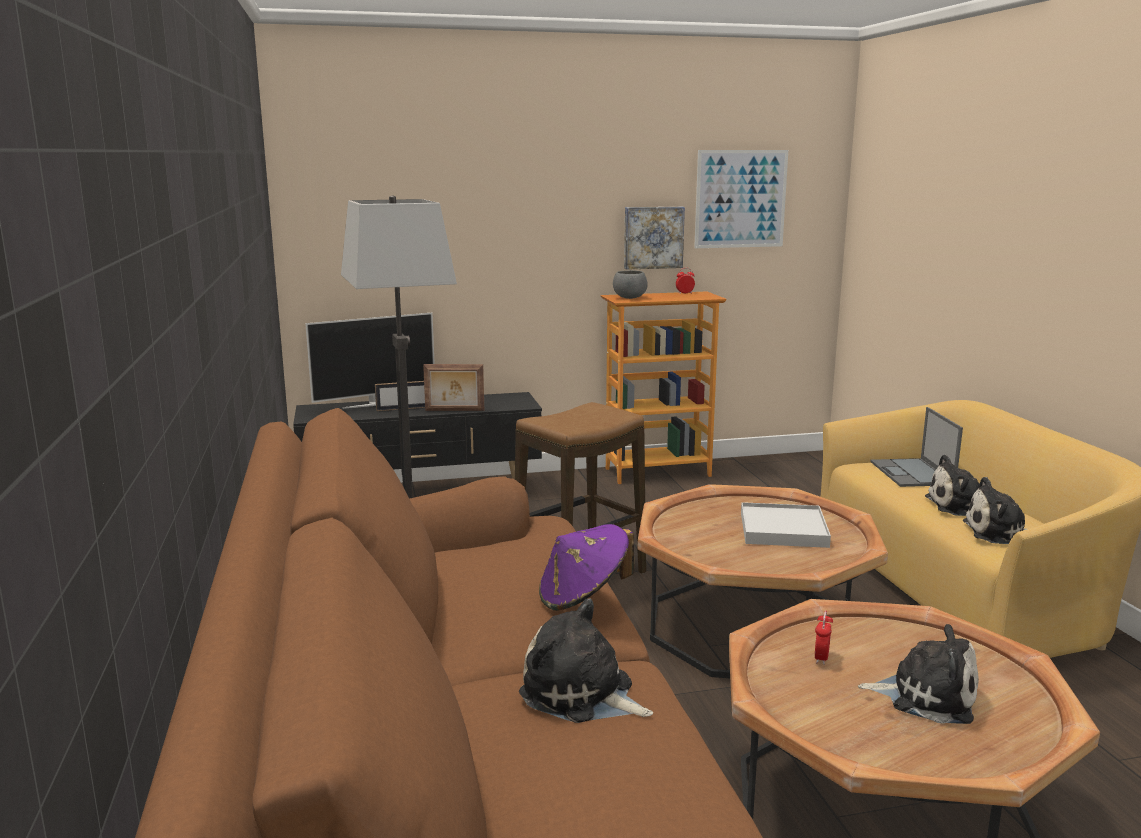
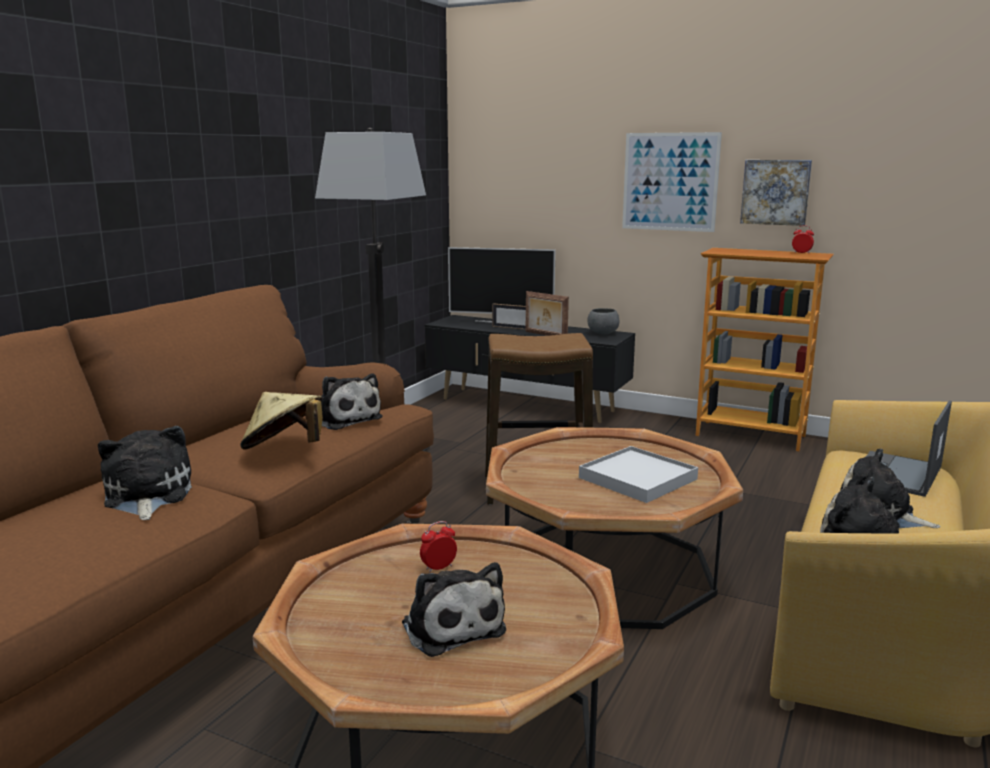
camera: 40 degrees right, 0 degrees up
purple hat [539,524,634,611] -> beige hat [240,392,323,450]
grey bowl [613,270,648,299] -> grey bowl moved to [588,308,619,335]
picture [694,150,788,248] -> picture moved to [622,132,722,232]
none -> plush toy [321,373,383,430]

